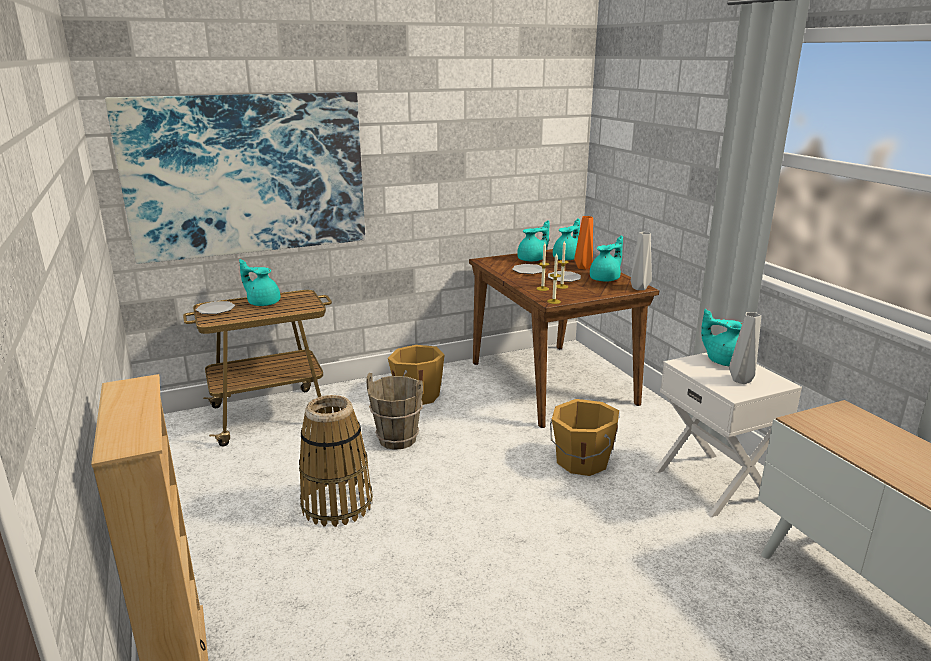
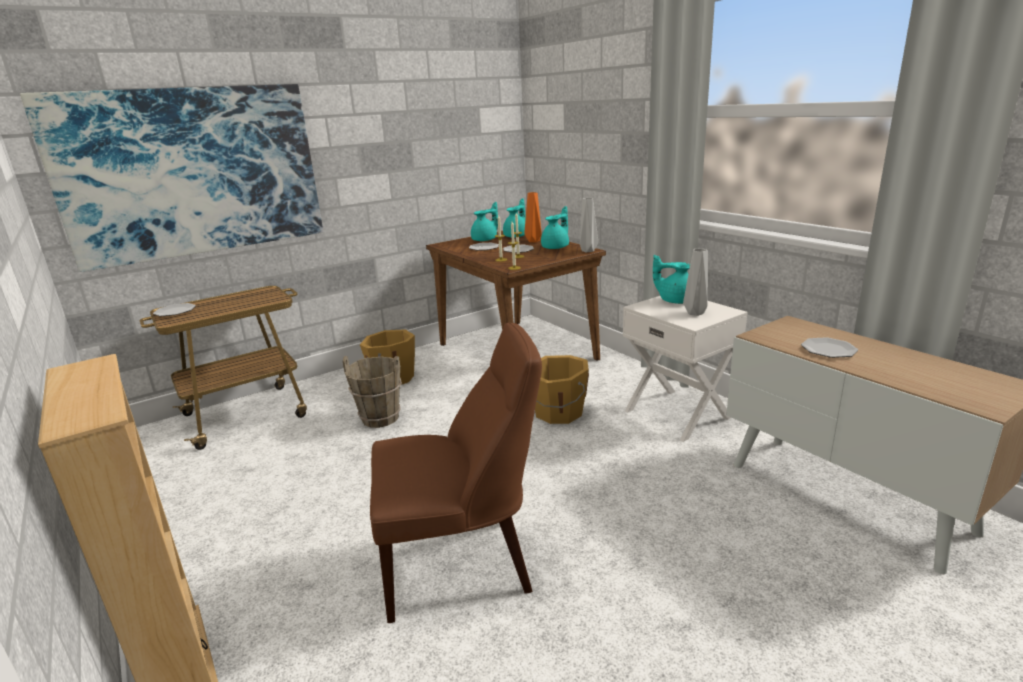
camera: 10 degrees left, 0 degrees up
turquoise teapot [239,259,280,306] -> none
basket [299,395,373,527] -> none
none -> brown chair [370,322,542,623]
none -> plate [801,337,858,358]

